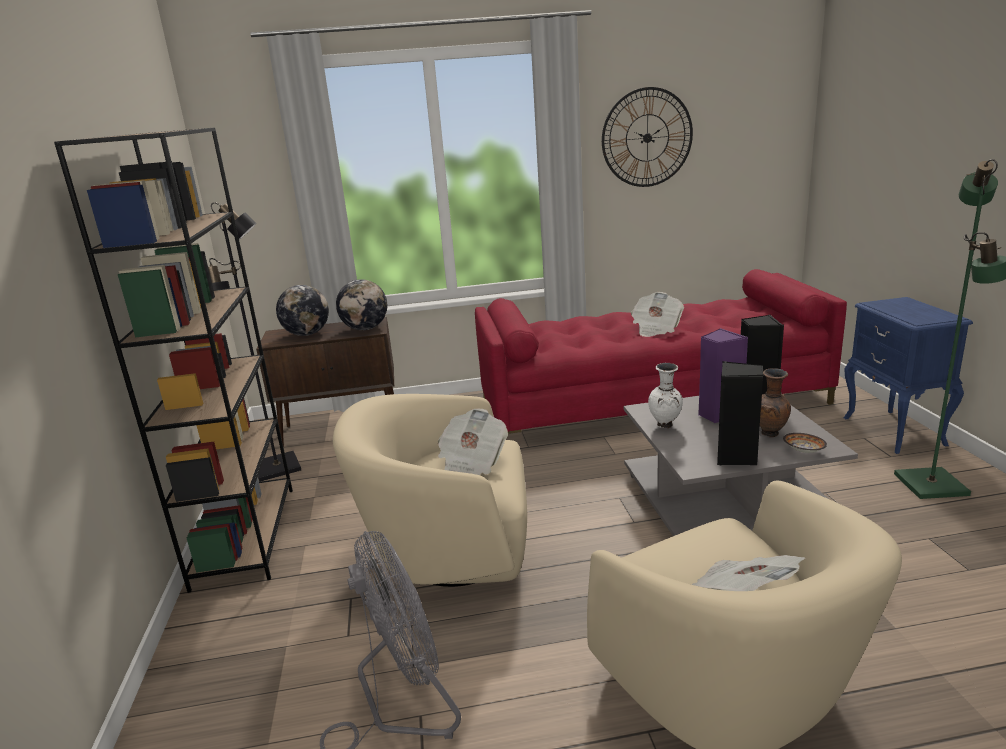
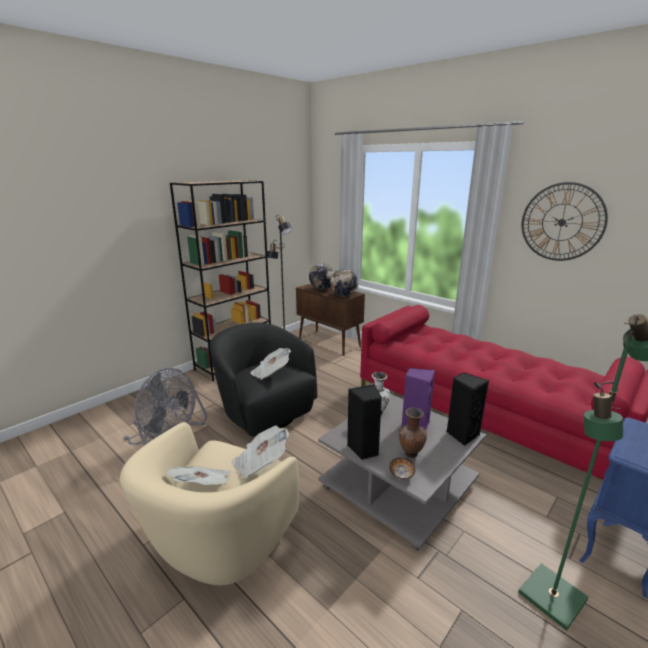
camera: 50 degrees right, 0 degrees up
beige armchair [333,394,527,587] -> black armchair [210,323,317,437]
newspaper [631,292,684,337] -> newspaper moved to [231,425,289,479]

